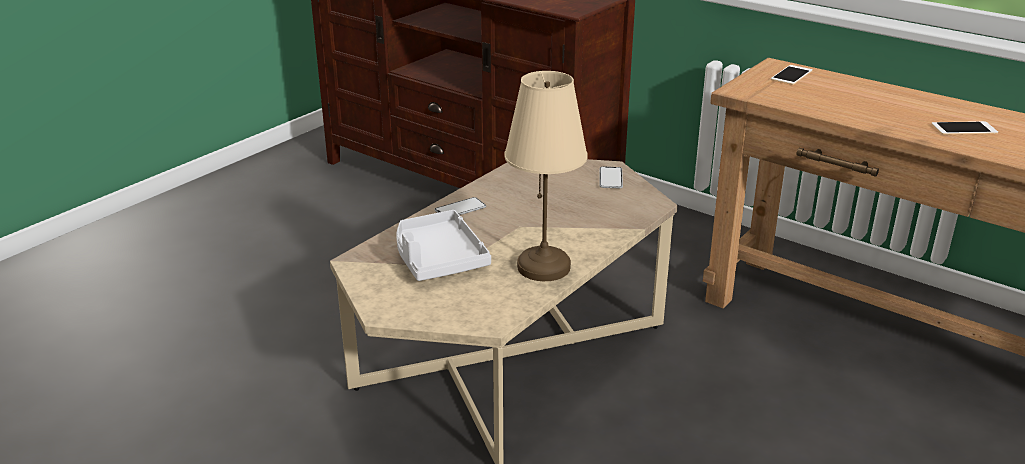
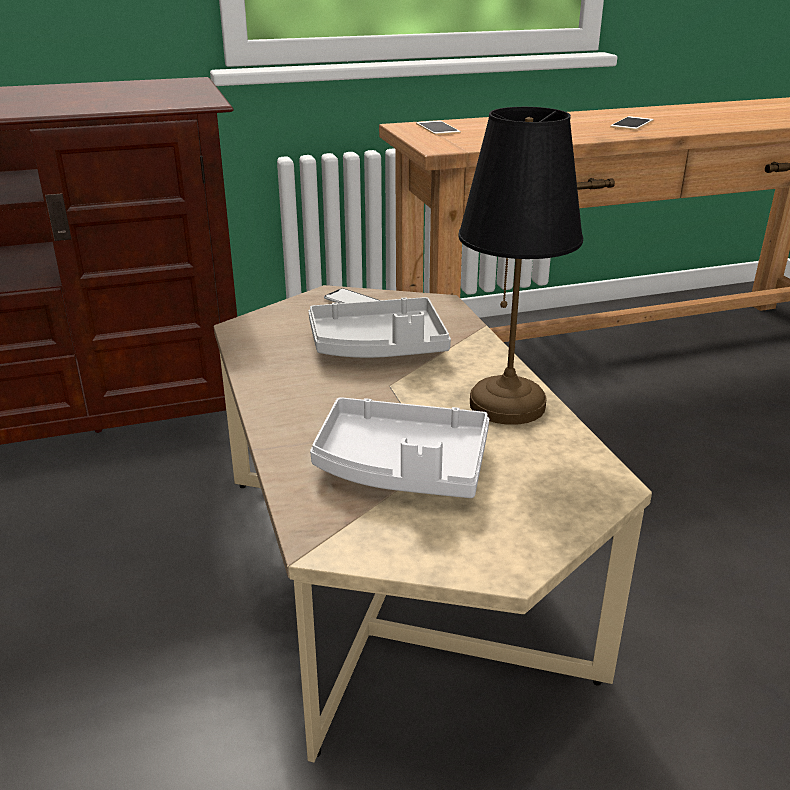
camera: 55 degrees left, 0 degrees up
phone [434,197,486,215] -> none
beige table lamp [504,71,588,281] -> black table lamp [458,107,583,425]
none -> grey tray [308,297,451,358]

